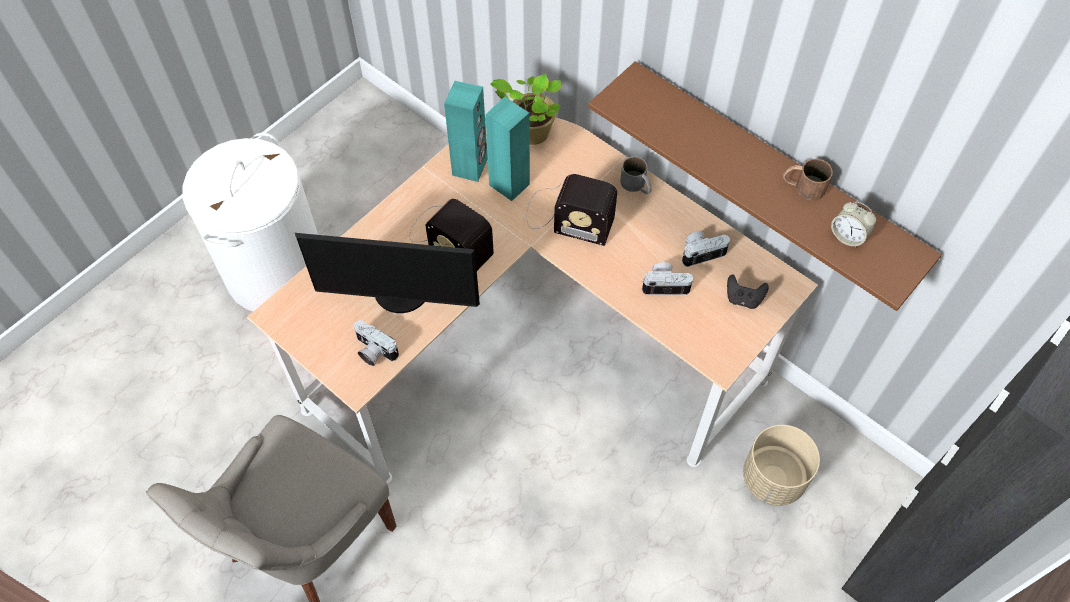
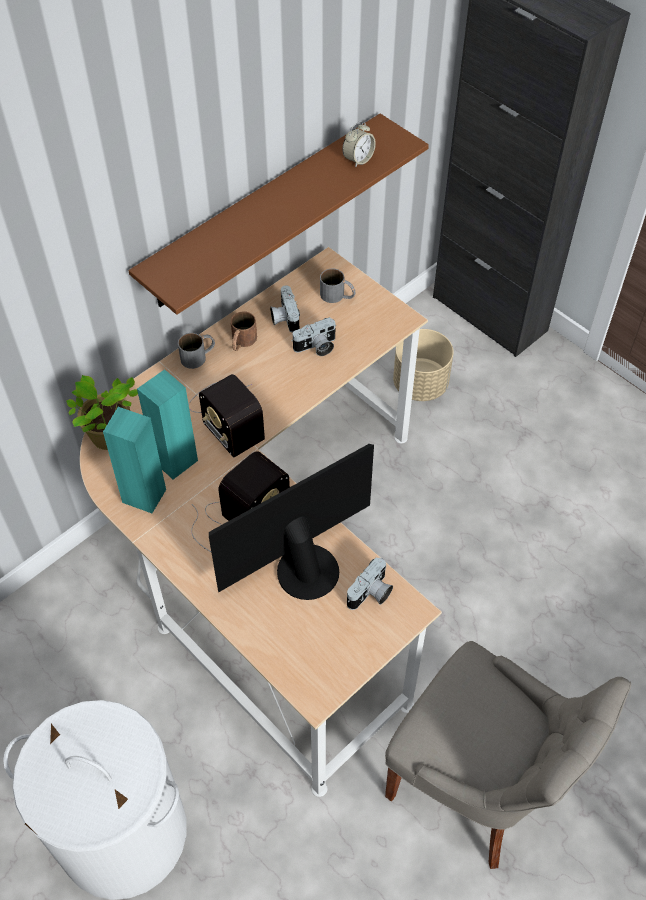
camera: 85 degrees left, 5 degrees down
monitor [295,233,480,313] -> monitor turned 135 degrees counterclockwise [209,444,374,600]
radio [526,174,617,246] -> radio turned 120 degrees clockwise [189,374,265,457]
camera [642,262,694,295] -> camera turned 120 degrees counterclockwise [293,317,335,356]
black game controller [727,274,769,309] -> grey mug [320,268,355,303]
brown mug [783,159,833,201] -> brown mug moved to [231,311,257,351]

